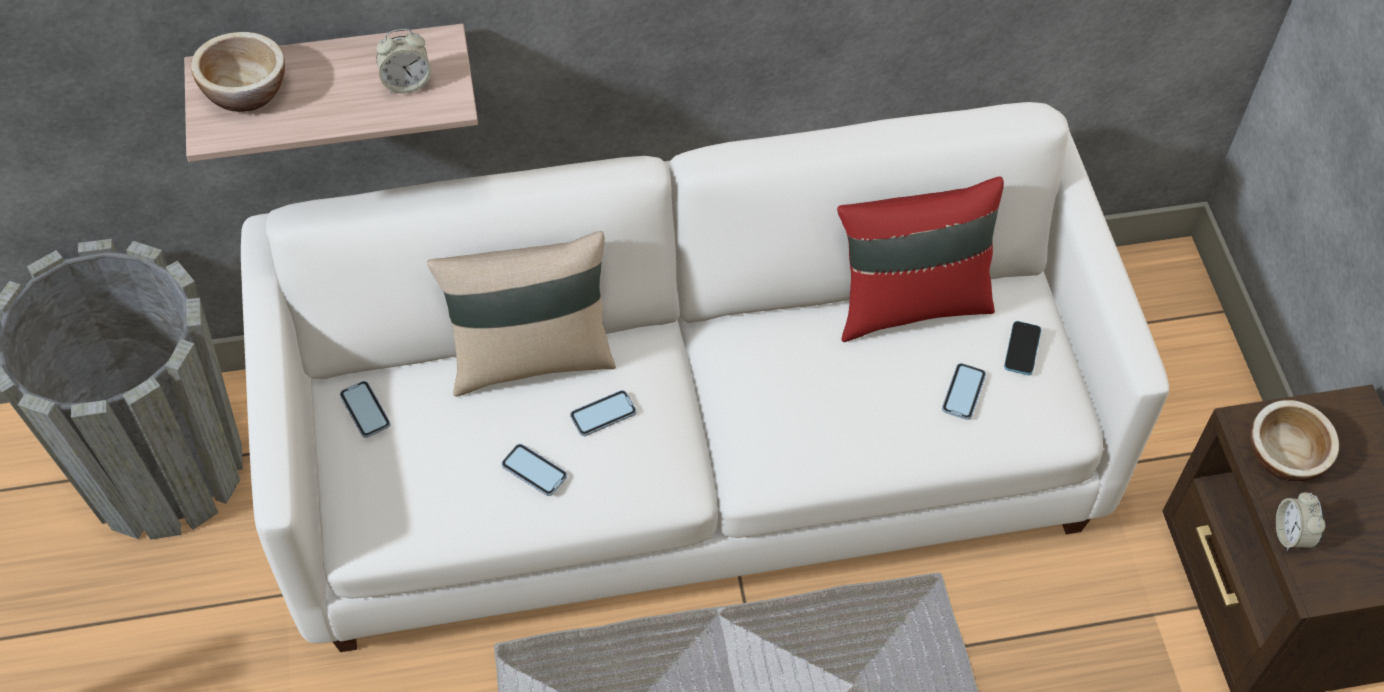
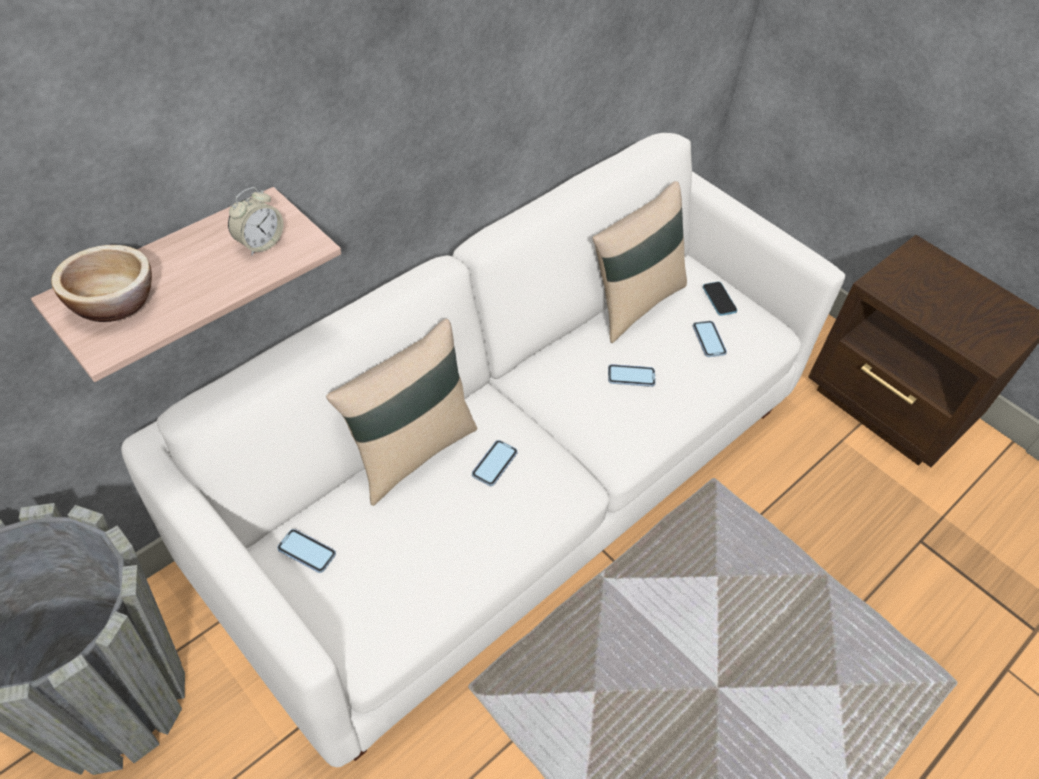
camera: 35 degrees left, 5 degrees down
phone [501,444,567,496] -> phone moved to [608,364,656,387]
red pillow [837,176,1004,342] -> beige pillow [593,181,687,343]
bowl [1250,400,1339,481] -> none
alarm clock [1276,492,1325,551] -> none

